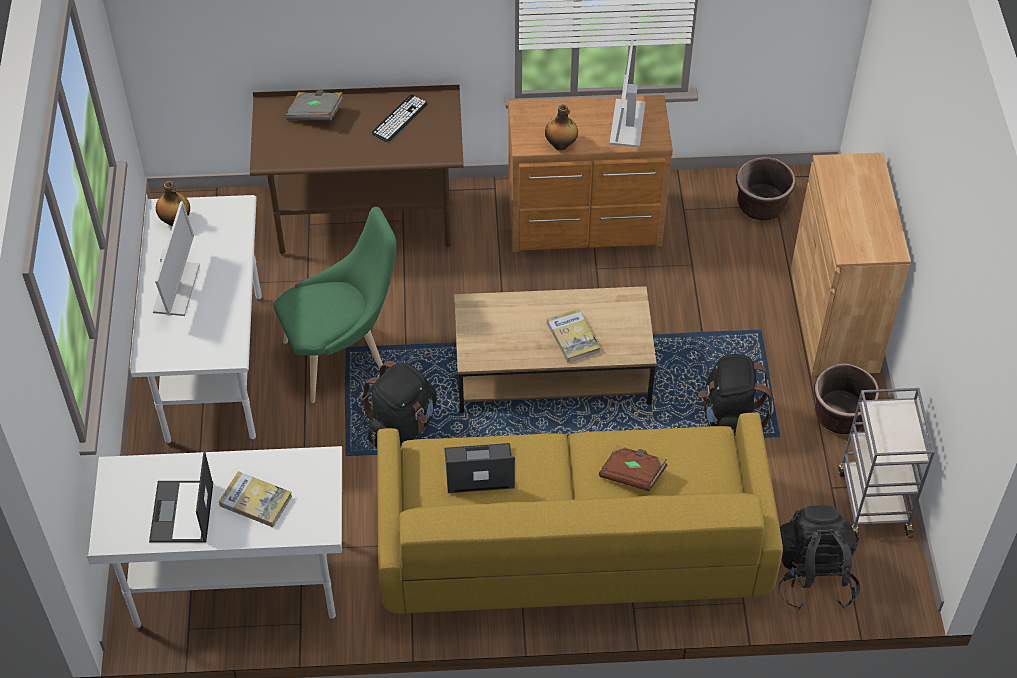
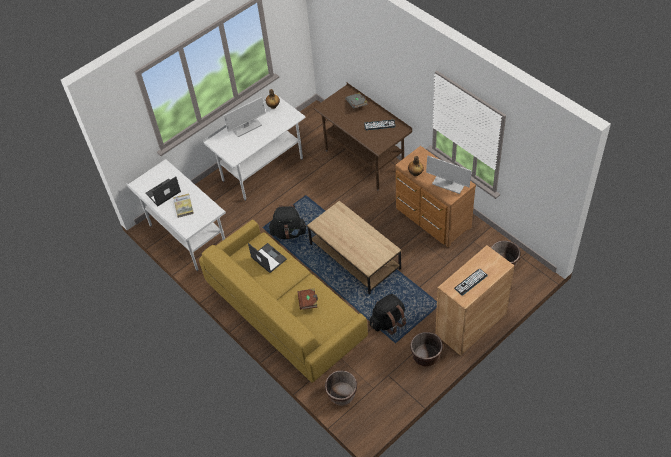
camera: 55 degrees right, 0 degrees up
green chair [274,207,397,403] -> none
book [547,308,600,362] -> none
monitor [610,39,645,147] -> monitor turned 120 degrees counterclockwise [426,156,472,194]
black backpack [778,505,860,611] -> brown planter [325,370,357,406]
grey cart [838,388,935,539] -> none
none -> keyboard [454,268,488,296]

